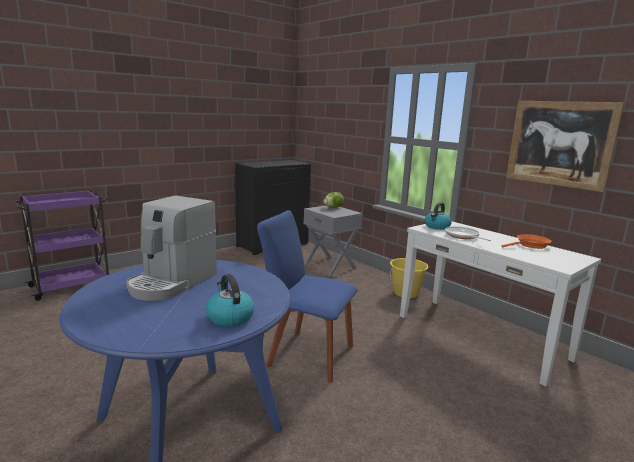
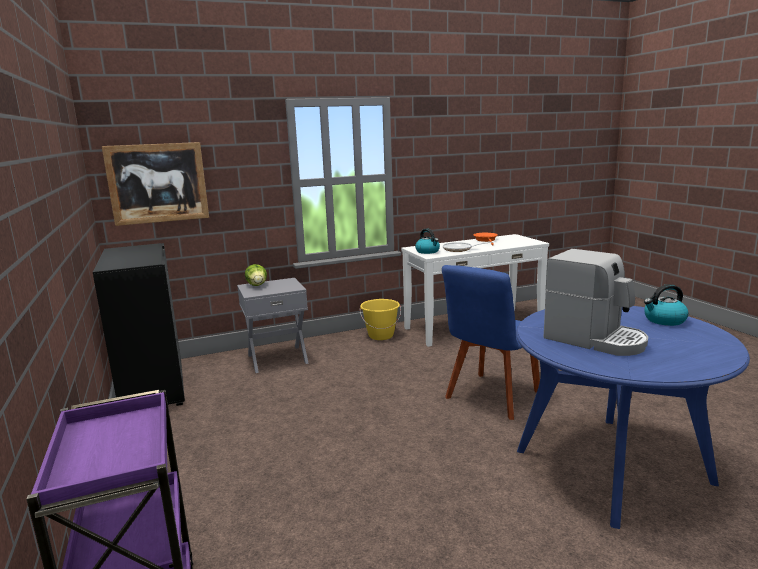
camera: 70 degrees left, 0 degrees up
picture [506,101,625,192] -> picture moved to [102,142,209,226]

